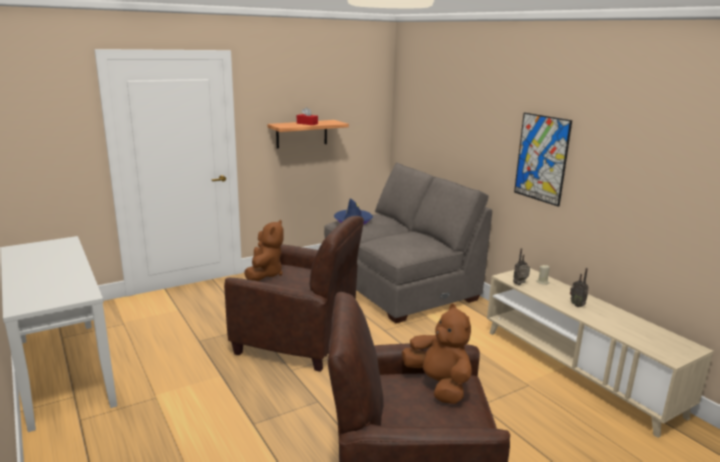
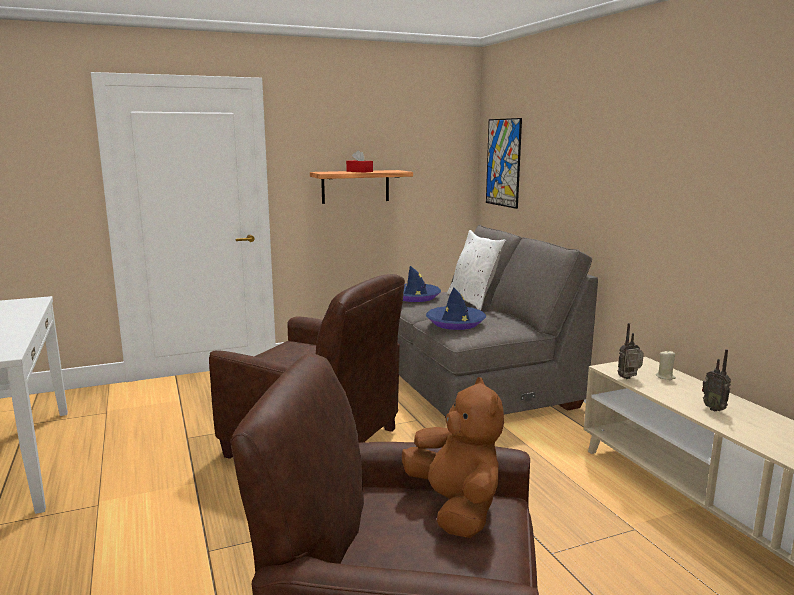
camera: 10 degrees right, 5 degrees down
brown plush toy [244,220,284,281] -> none
picture [514,113,572,207] -> picture moved to [486,118,522,209]
none -> blue hat [426,288,486,330]
none -> white pillow [447,230,506,310]

